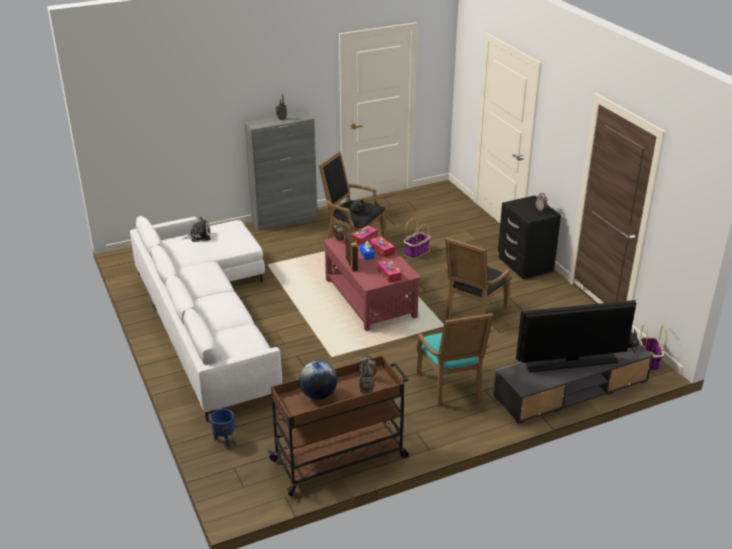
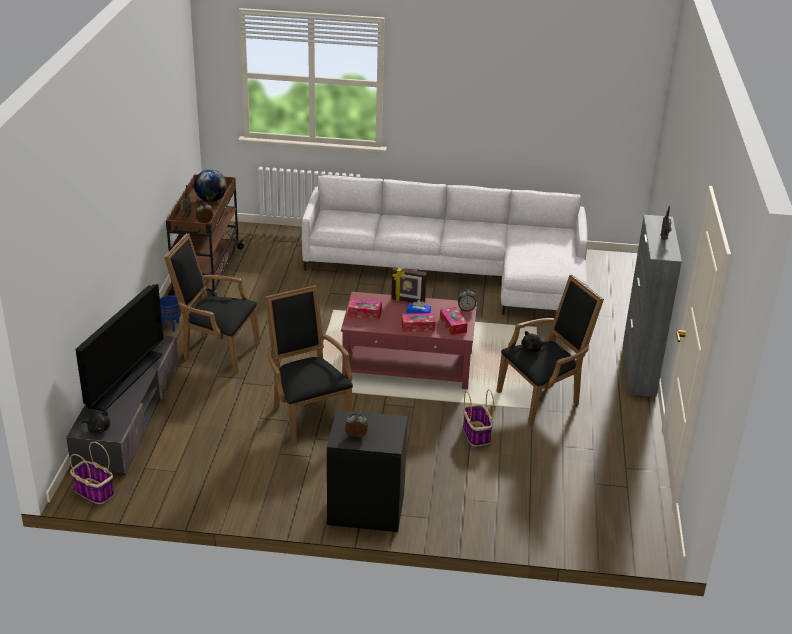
camera: 120 degrees right, 0 degrees up
plush toy [182,217,211,242] -> none
blue planter [210,409,235,447] -> blue planter moved to [160,295,181,332]
turquoise armchair [415,313,493,406] -> black armchair [164,233,260,374]

